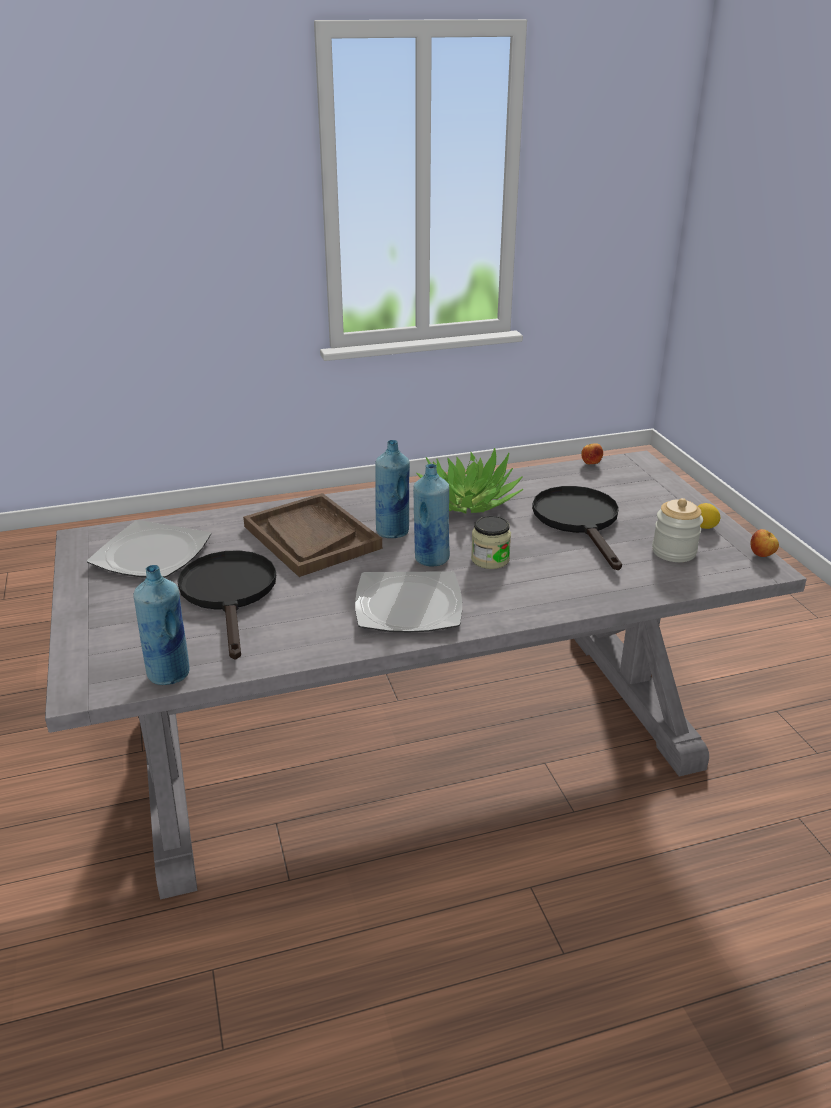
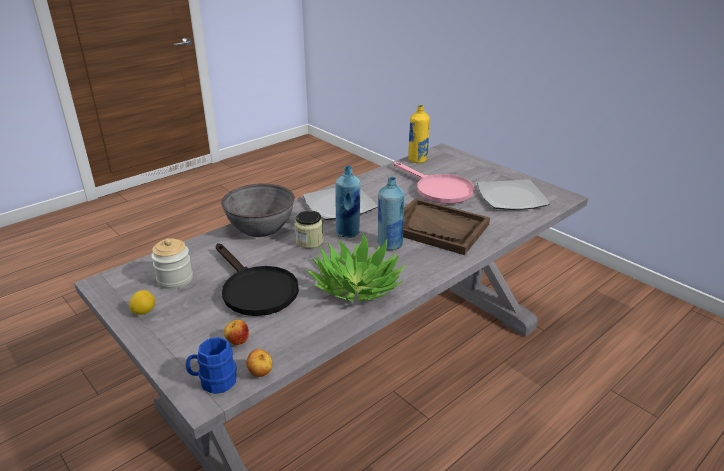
camera: 155 degrees right, 0 degrees up
blue bottle [134,565,190,685] -> yellow bottle [408,105,430,163]
black frying pan [178,550,276,659] -> pink frying pan [394,162,474,204]
apple [751,529,779,557] -> apple moved to [224,320,249,345]
none -> blue mug [186,337,237,394]
none -> grey bowl [221,183,295,237]

